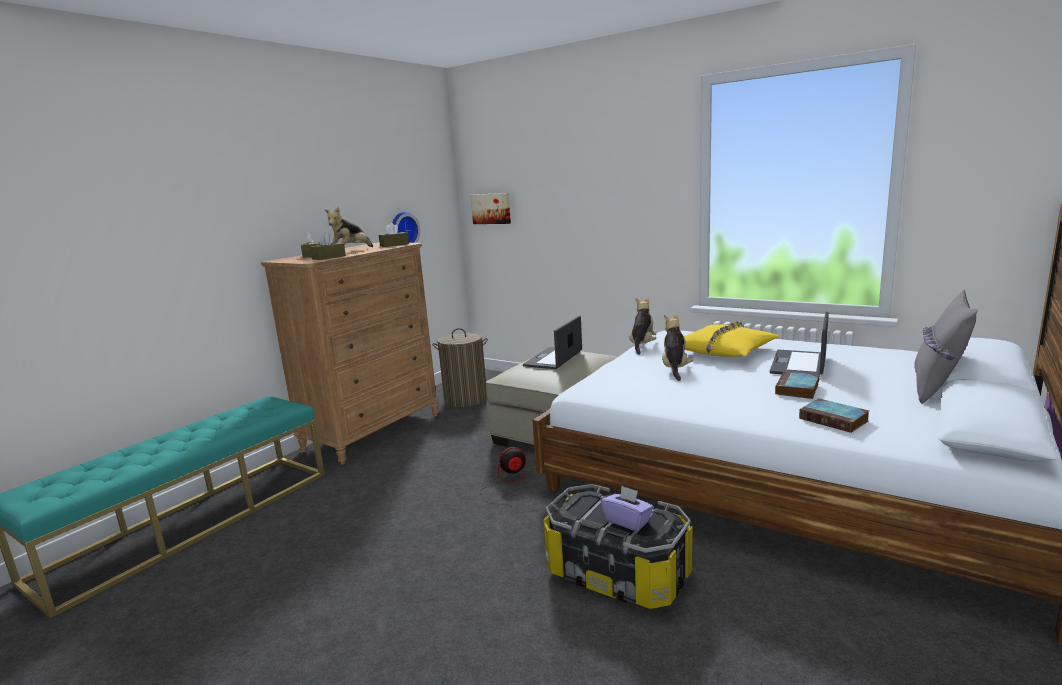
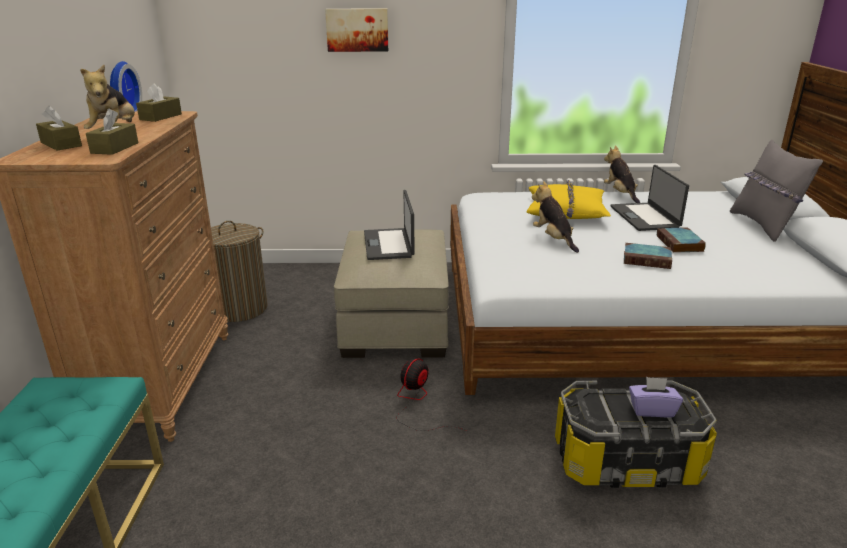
camera: 35 degrees left, 10 degrees up
picture [470,193,511,224] -> picture moved to [325,9,388,52]
plush toy [629,298,656,355] -> plush toy moved to [604,145,640,203]
book [799,398,869,433] -> book moved to [624,243,672,269]

